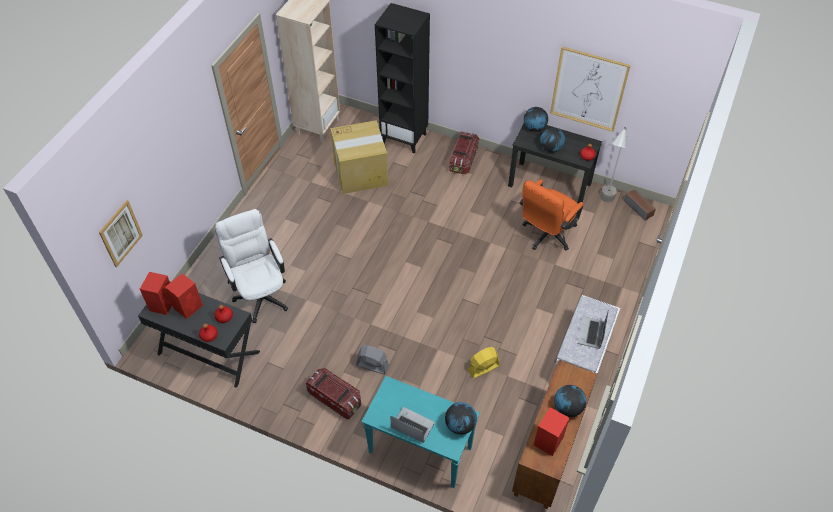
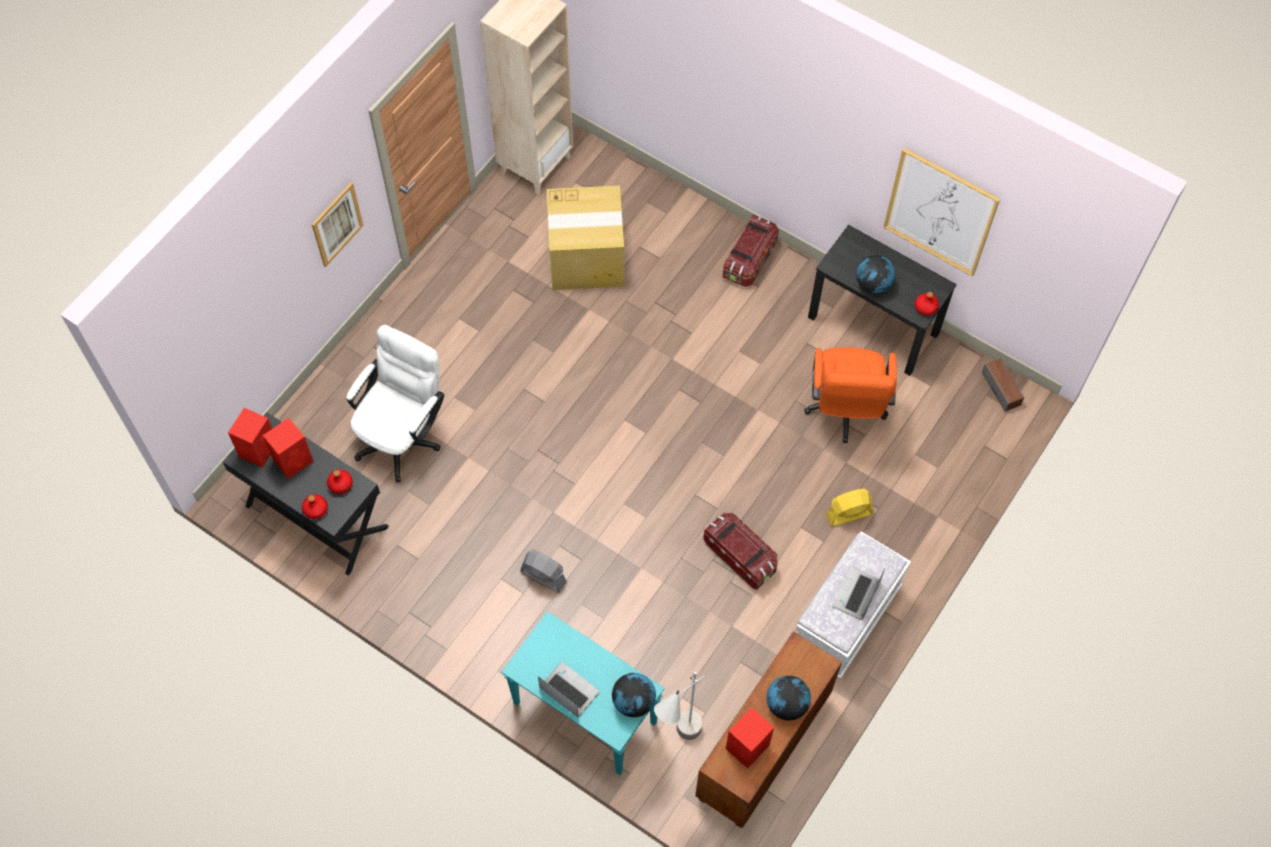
camera: 10 degrees right, 10 degrees up
picture [99,200,143,267] -> picture moved to [312,182,364,267]
white office chair [215,209,288,323] -> white office chair turned 45 degrees clockwise [347,325,444,482]
storage box [306,368,361,419] -> storage box moved to [703,513,778,590]
black bookcase [375,3,430,154] -> none
yellow fan [468,347,500,378] -> yellow fan moved to [826,488,873,526]
orange office chair [520,179,583,250] -> orange office chair turned 45 degrees counterclockwise [804,347,897,443]
globe [524,107,548,132] -> none
grey floor lamp [600,127,628,202] -> grey floor lamp moved to [654,672,705,740]

